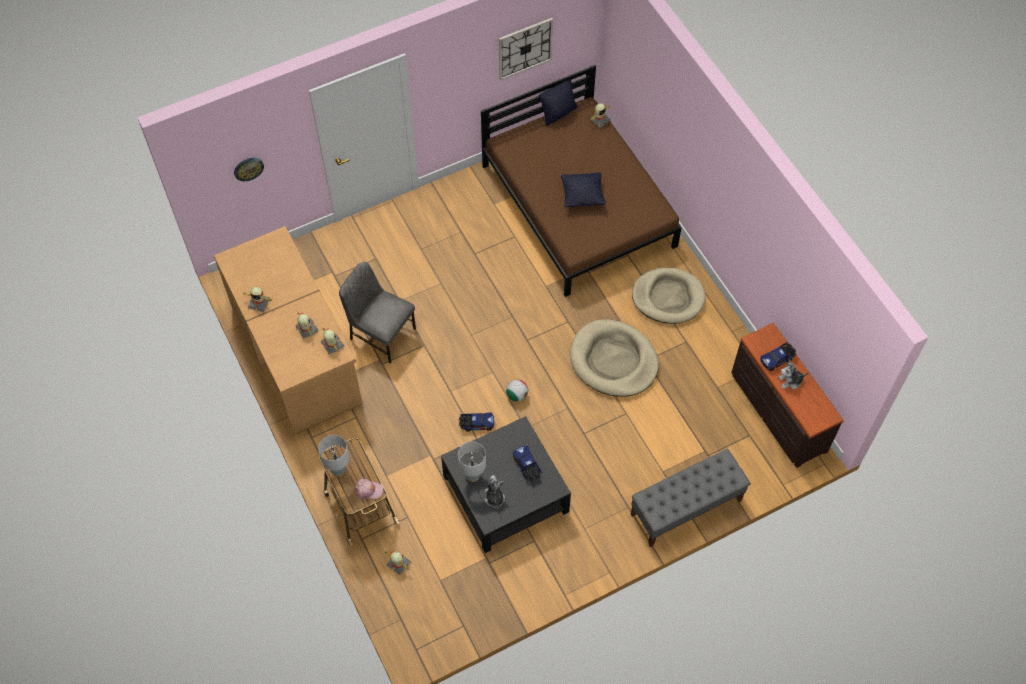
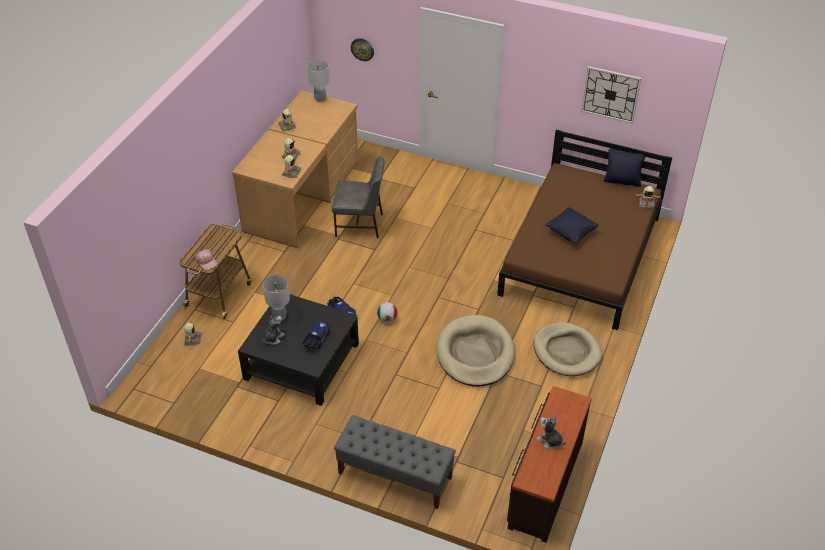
camera: 50 degrees right, 15 degrees down
grey table lamp [318,435,350,476] -> grey table lamp moved to [307,60,329,102]
grey chair [339,262,416,363] -> grey chair turned 105 degrees clockwise [332,156,385,238]
toy truck [760,342,796,371] -> none

